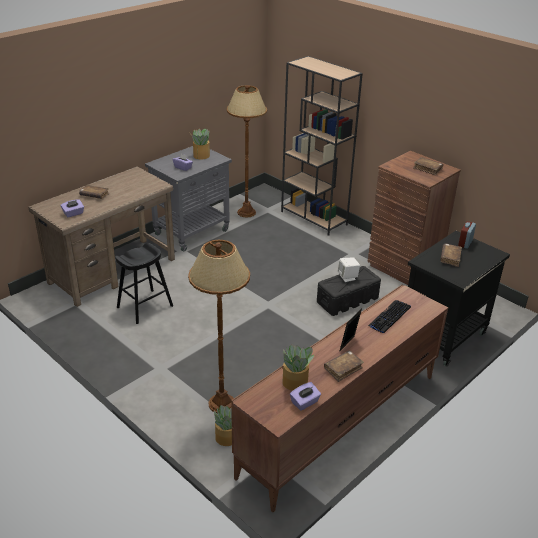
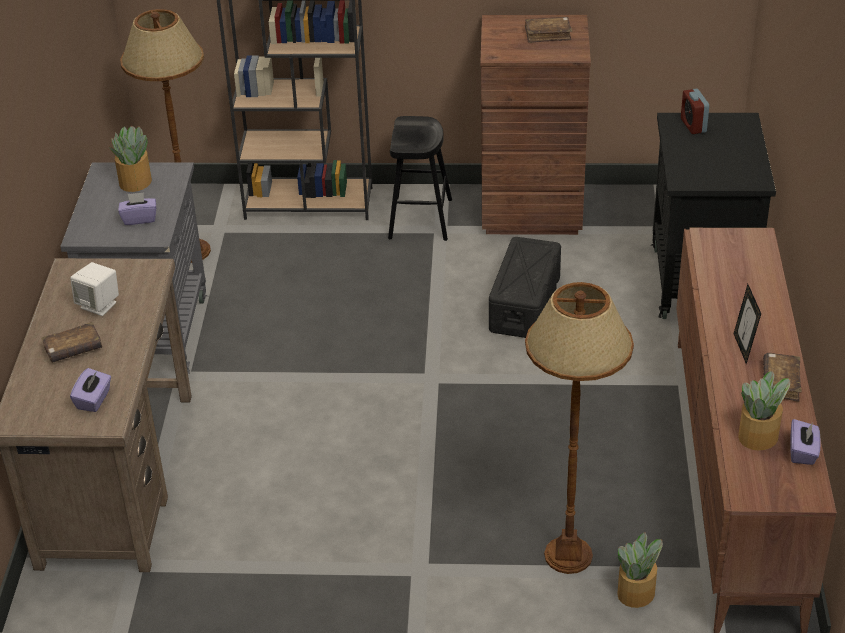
camera: 40 degrees left, 5 degrees up
black stool [115,243,173,324] -> black stool moved to [388,116,452,241]
white speaker [338,257,360,282] -> white speaker moved to [70,262,119,316]
keyboard [368,300,411,334] -> none
brown book [440,243,462,267] -> none

